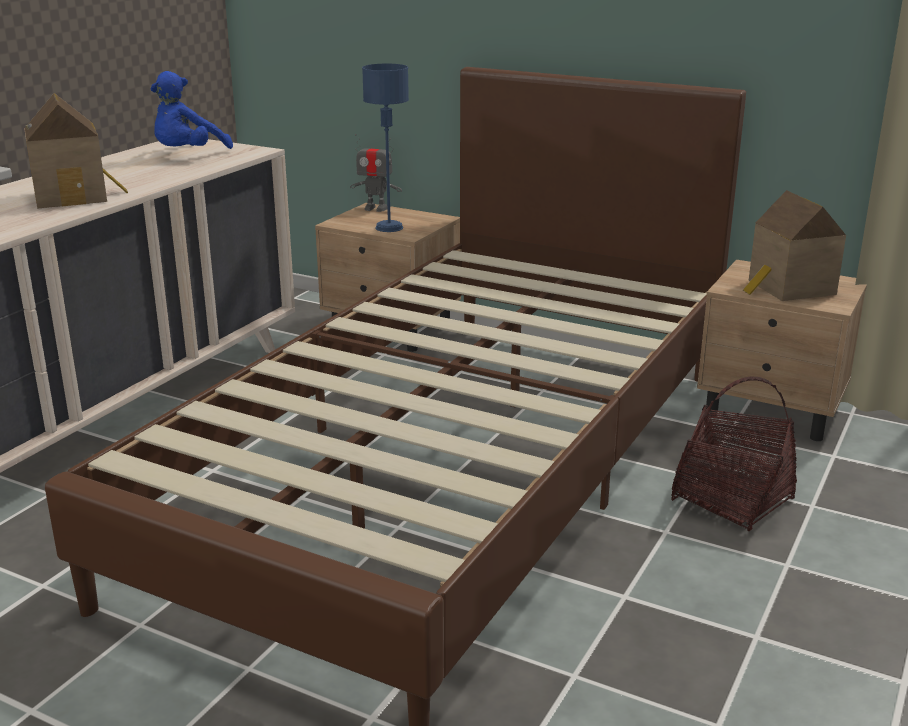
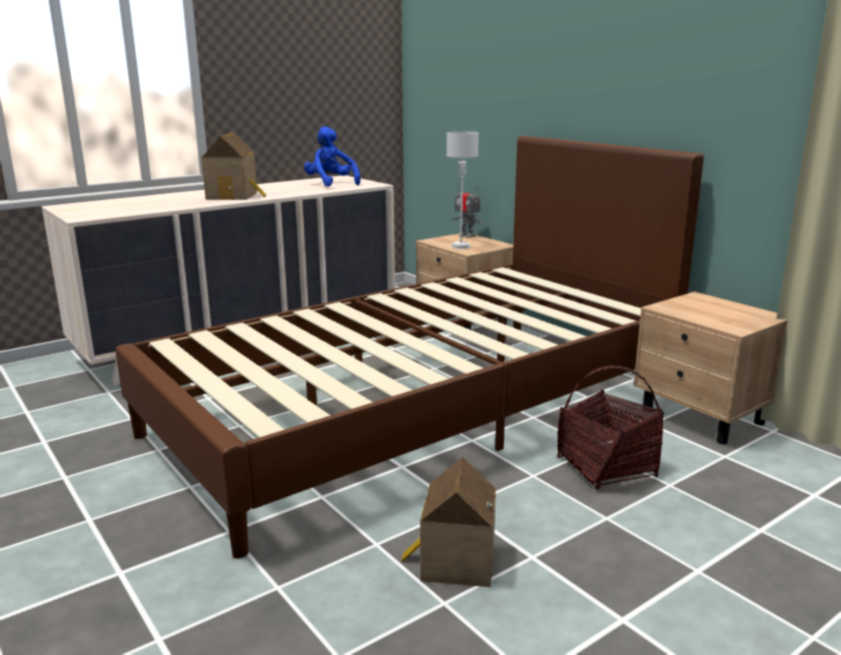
camera: 25 degrees right, 5 degrees down
blue plush toy [150,71,233,149] -> blue plush toy turned 90 degrees clockwise [304,126,360,187]
blue table lamp [362,64,409,232] -> grey table lamp [446,131,479,249]
toy house [743,190,846,301] -> toy house moved to [401,457,496,587]

